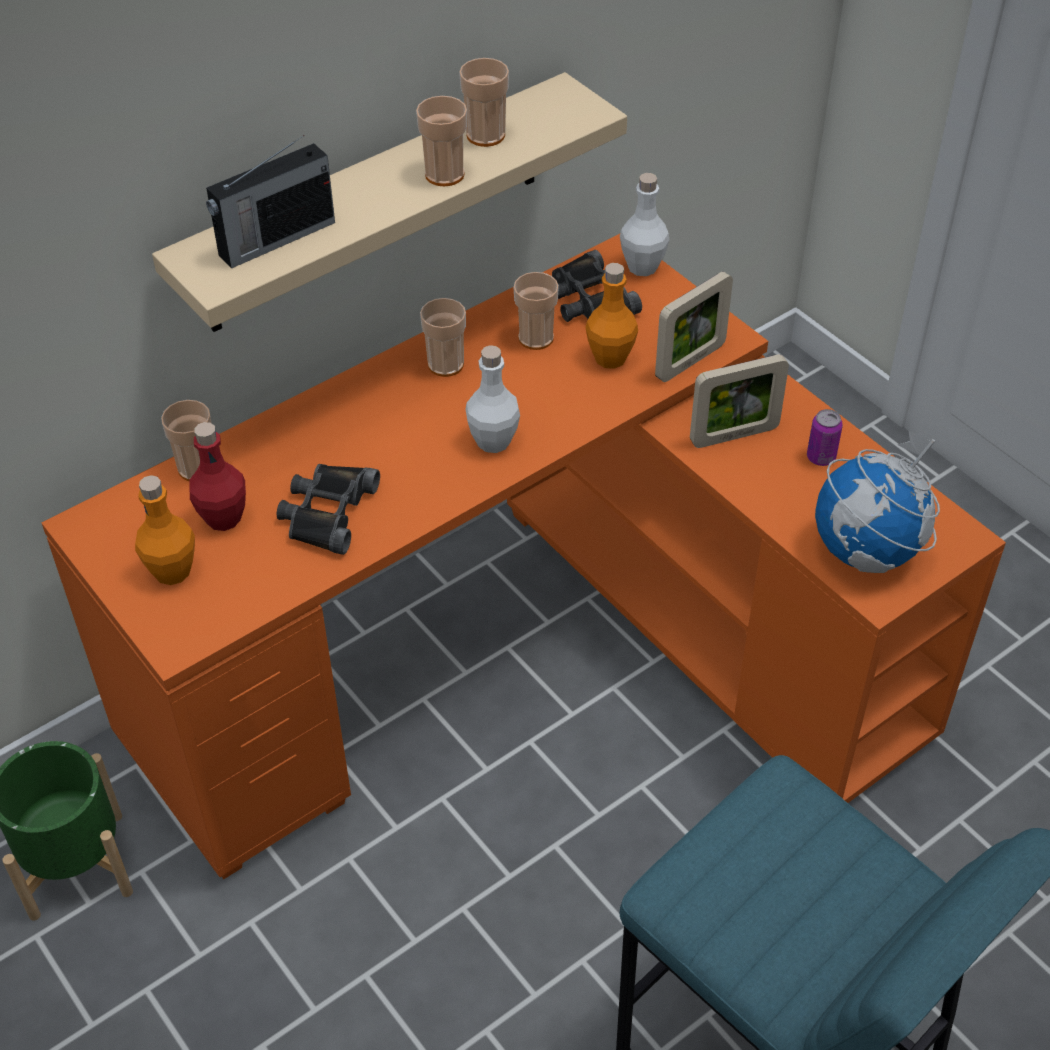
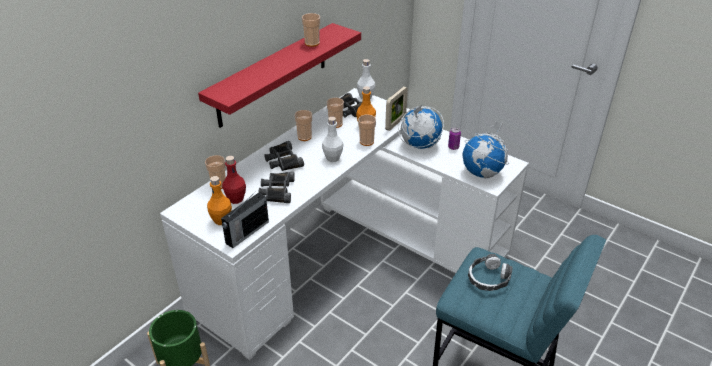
camera: 15 degrees left, 10 degrees down
orange desk [42,234,1006,879] -> white desk [160,88,529,360]
beige shelf [152,72,627,332] -> red shelf [198,23,361,128]
radio [206,135,335,269] -> radio moved to [221,190,269,248]
cup [416,96,467,186] -> cup moved to [358,114,376,146]
picture frame [690,354,789,448] -> globe [398,105,444,149]
none -> black binoculars [264,141,304,171]
none -> headphones [468,254,513,291]

